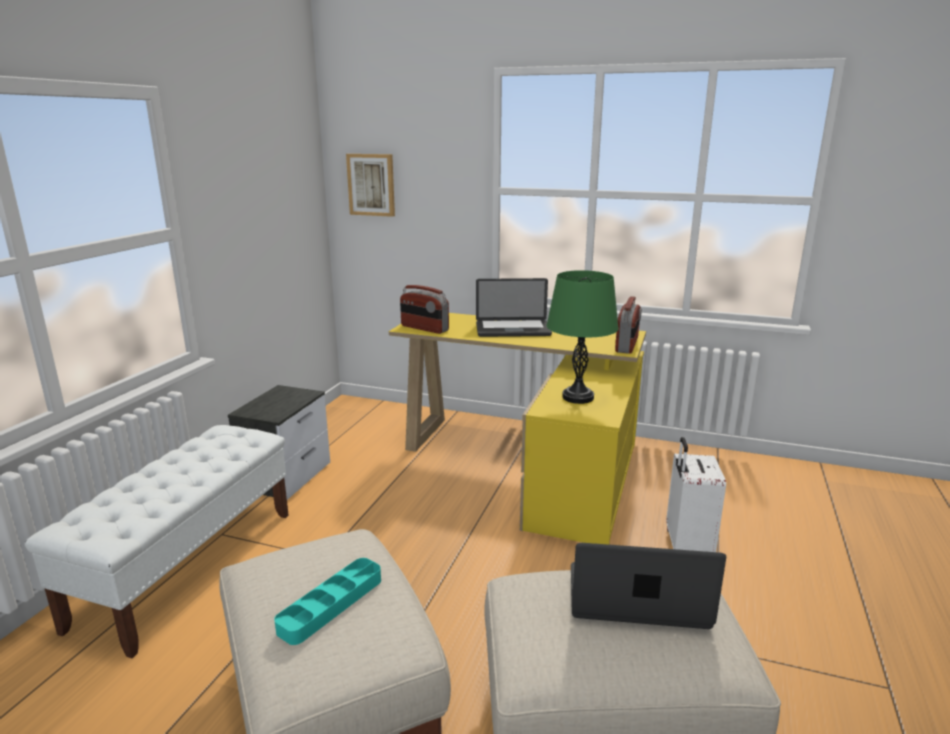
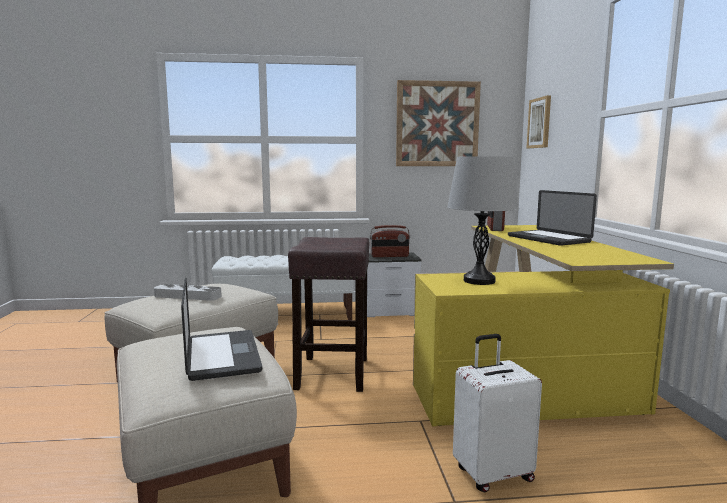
camera: 65 degrees right, 10 degrees down
turquoise tray [274,558,381,645] -> grey tray [154,284,222,301]
green table lamp [546,270,619,404] -> grey table lamp [447,156,519,285]
radio [615,296,642,354] -> radio moved to [370,225,410,257]
none -> brown stool [288,237,369,392]
none -> picture [396,80,481,166]

